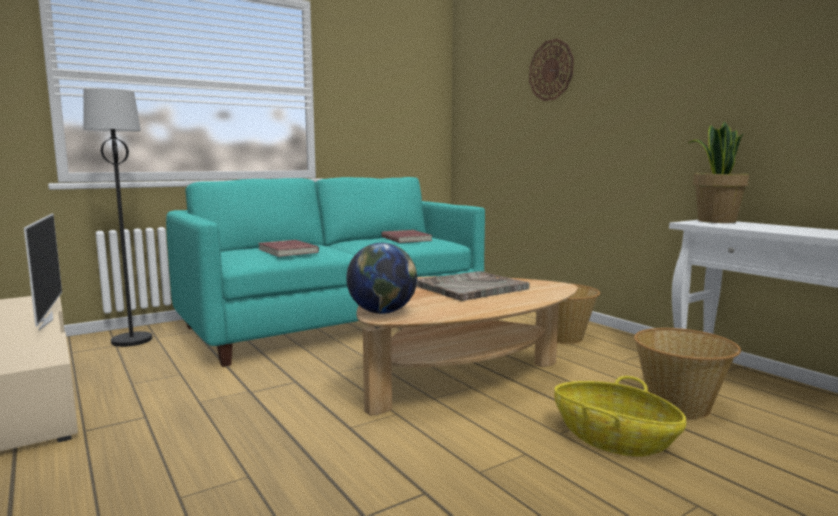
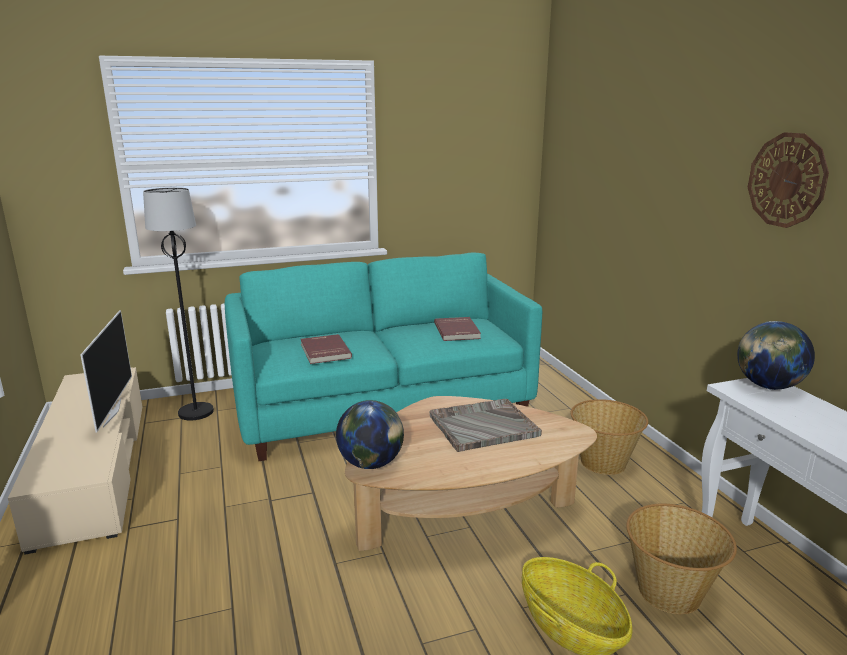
camera: 15 degrees right, 10 degrees up
wall clock [529,39,574,101] -> wall clock moved to [748,132,829,228]
potted plant [689,122,749,223] -> globe [737,321,815,390]

